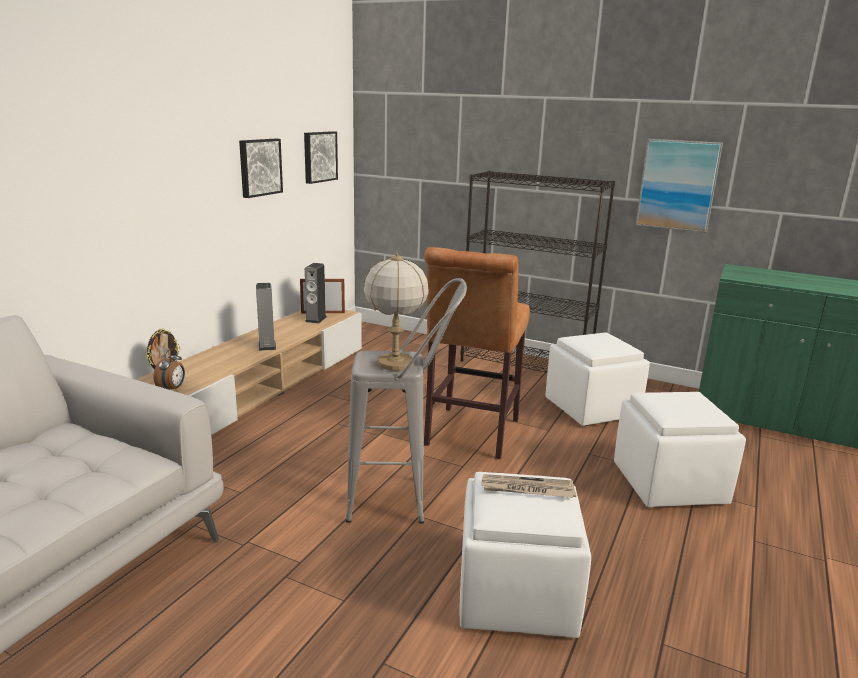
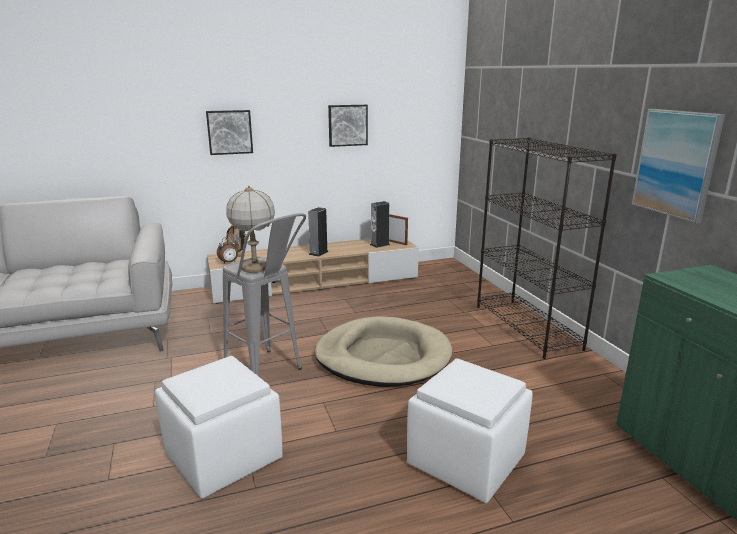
camera: 45 degrees right, 0 degrees up
picture [304,131,338,184] -> picture moved to [206,110,253,155]
brown stool [424,247,530,459] -> beige dog bed [315,316,452,387]
newspaper [481,474,576,498] -> none
white ottoman [545,332,650,426] -> none

